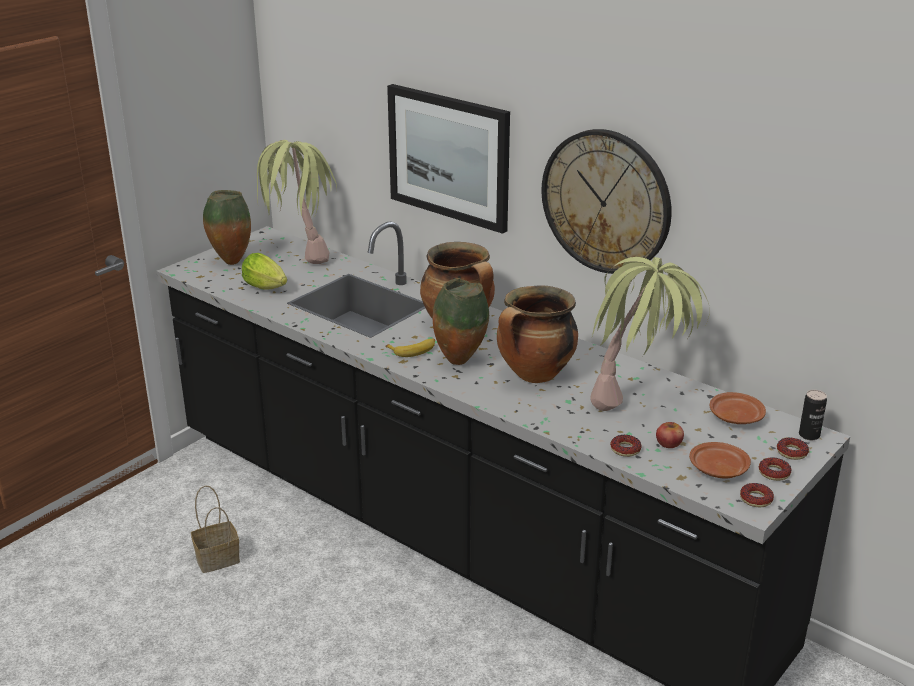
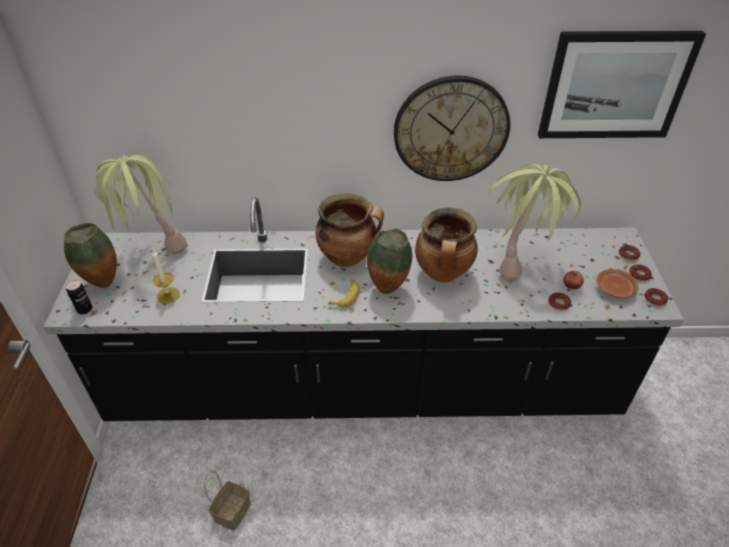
camera: 40 degrees left, 15 degrees up
lettuce [242,253,287,290] -> candle [152,249,180,304]
picture [387,84,510,234] -> picture moved to [538,31,706,138]
brown plate [710,392,766,424] -> none
can [799,390,827,440] -> can moved to [66,280,92,314]

